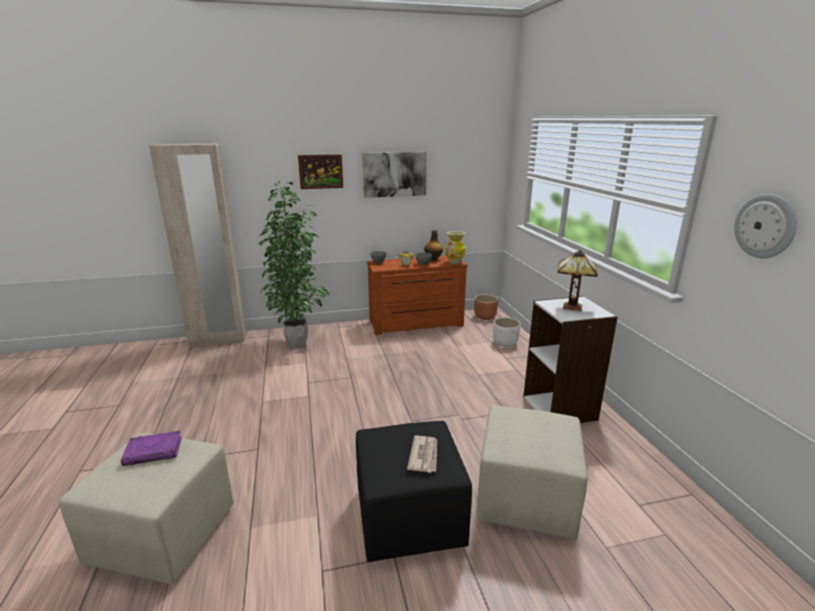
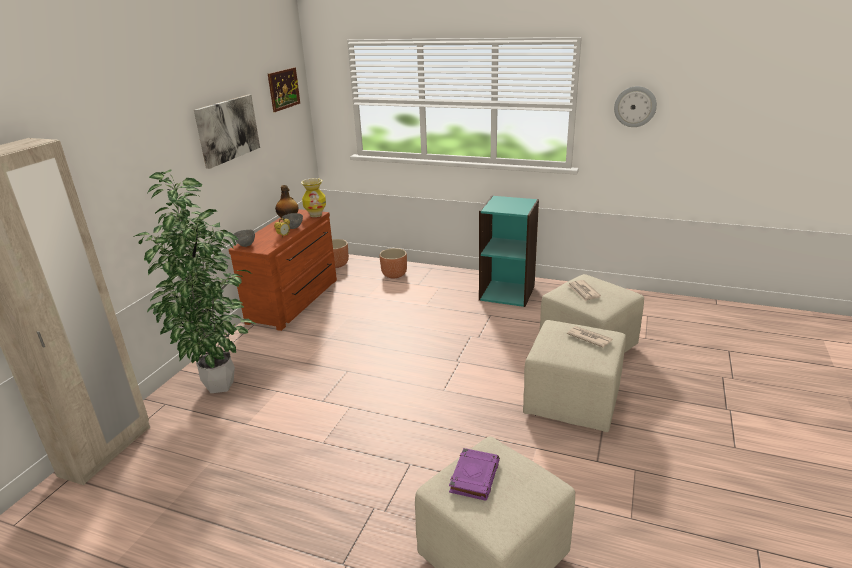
camera: 55 degrees left, 5 degrees up
picture [298,154,343,189] -> picture moved to [268,67,300,112]
black ottoman [356,421,472,562] -> beige ottoman [523,320,626,432]
white planter [493,317,521,347] -> brown planter [379,248,407,278]
white bookcase [523,296,618,423] -> turquoise bookcase [479,195,539,307]
table lamp [558,250,598,311] -> none
none -> newspaper [568,280,601,302]

